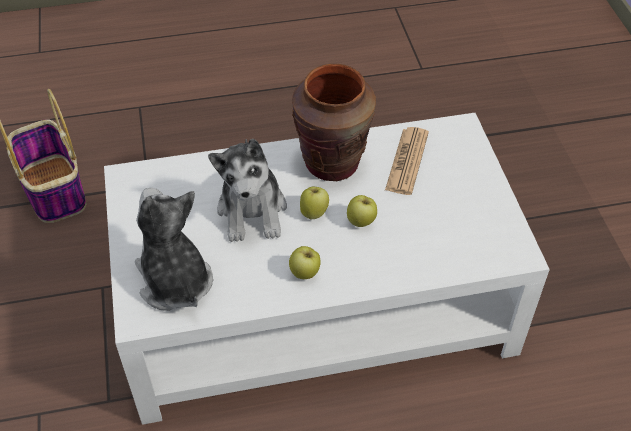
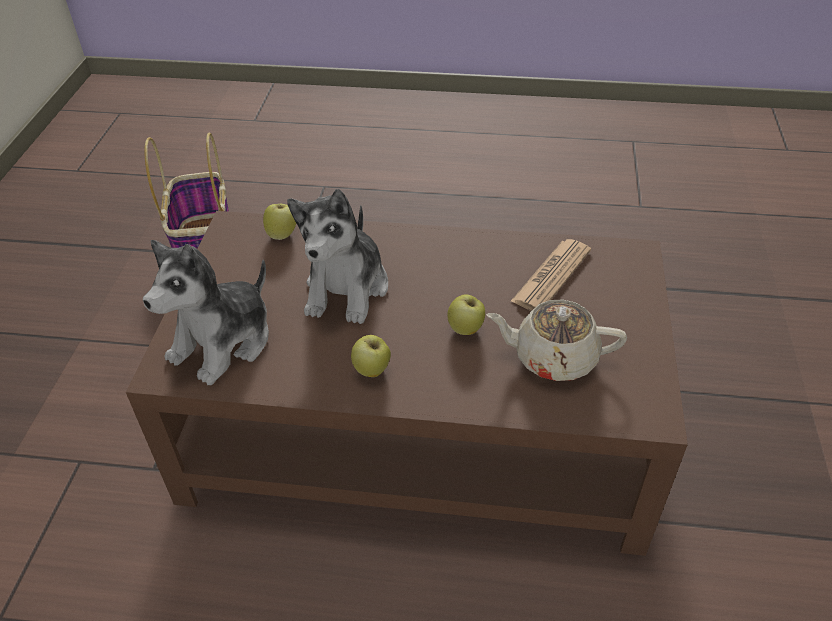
camera: 20 degrees right, 5 degrees down
white coffee table [104,113,550,425] -> brown coffee table [126,211,688,556]
plush toy [135,188,213,311] -> plush toy turned 135 degrees counterclockwise [143,240,269,385]
brown vase [292,64,376,181] -> none
apple [300,187,329,220] -> apple moved to [263,204,296,240]
none -> beige teapot [486,299,627,381]

